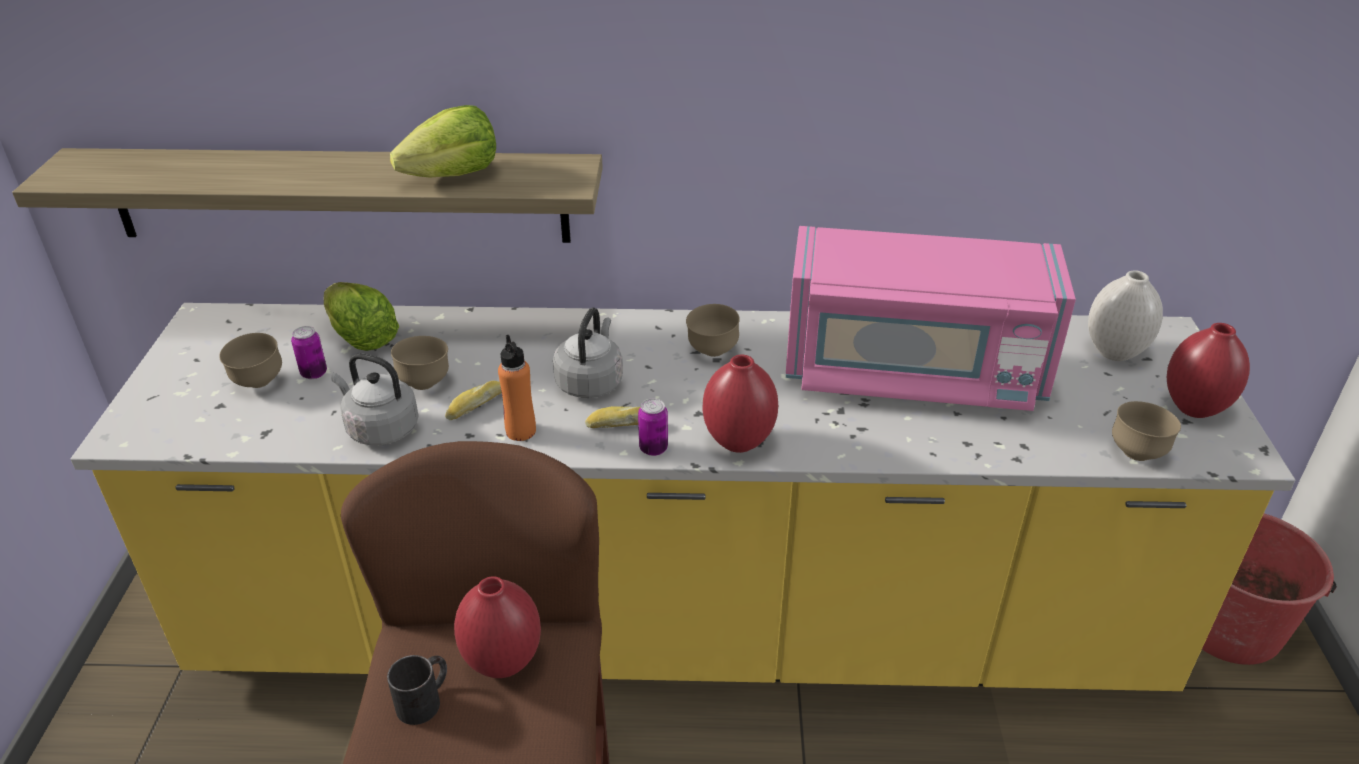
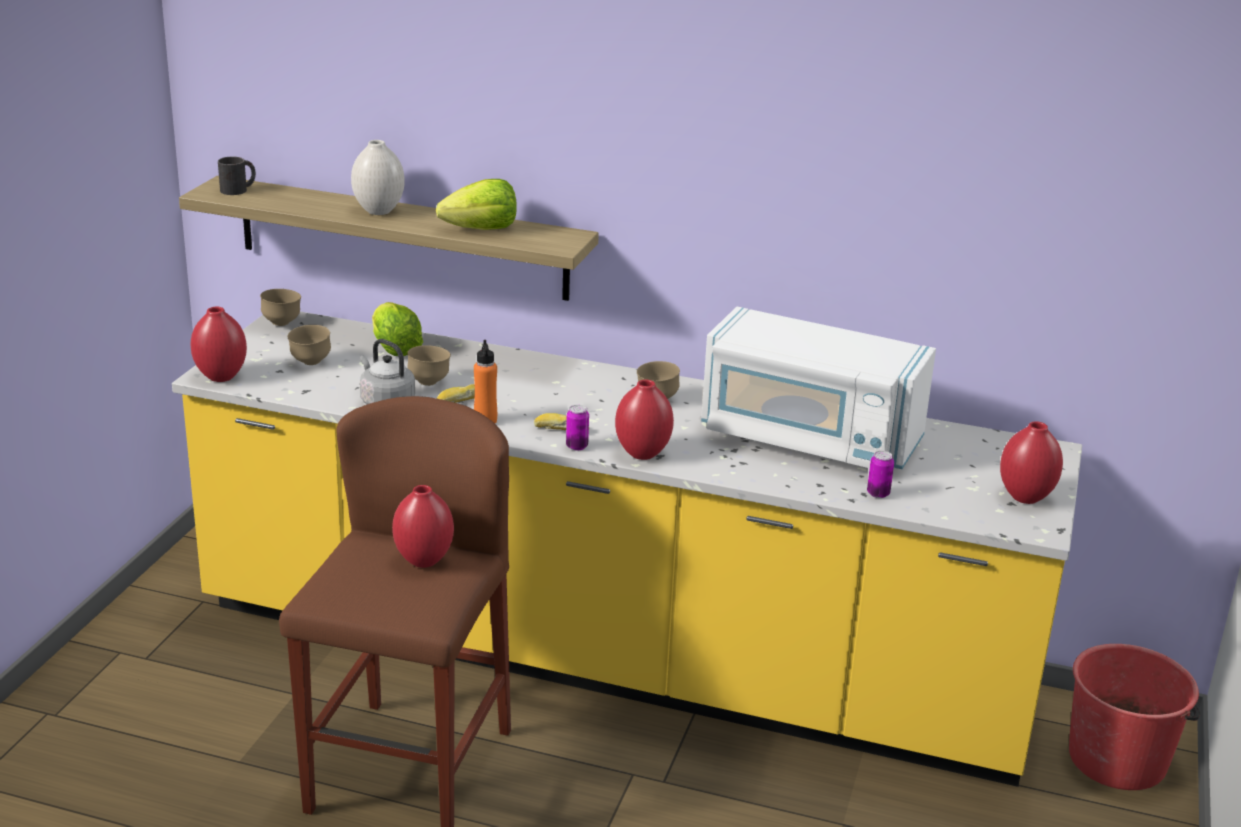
camera: 15 degrees right, 10 degrees down
can [291,326,327,379] -> can moved to [867,451,894,498]
black mug [387,655,447,725] -> black mug moved to [218,157,256,195]
grey kettle [553,307,623,398] -> none
pink microwave [786,226,1076,411] -> white microwave [701,306,936,469]
white vase [1088,270,1163,361] -> white vase moved to [351,140,405,215]
brown bowl [1112,401,1181,461] -> brown bowl moved to [260,289,301,326]
none -> red vase [191,307,247,382]

